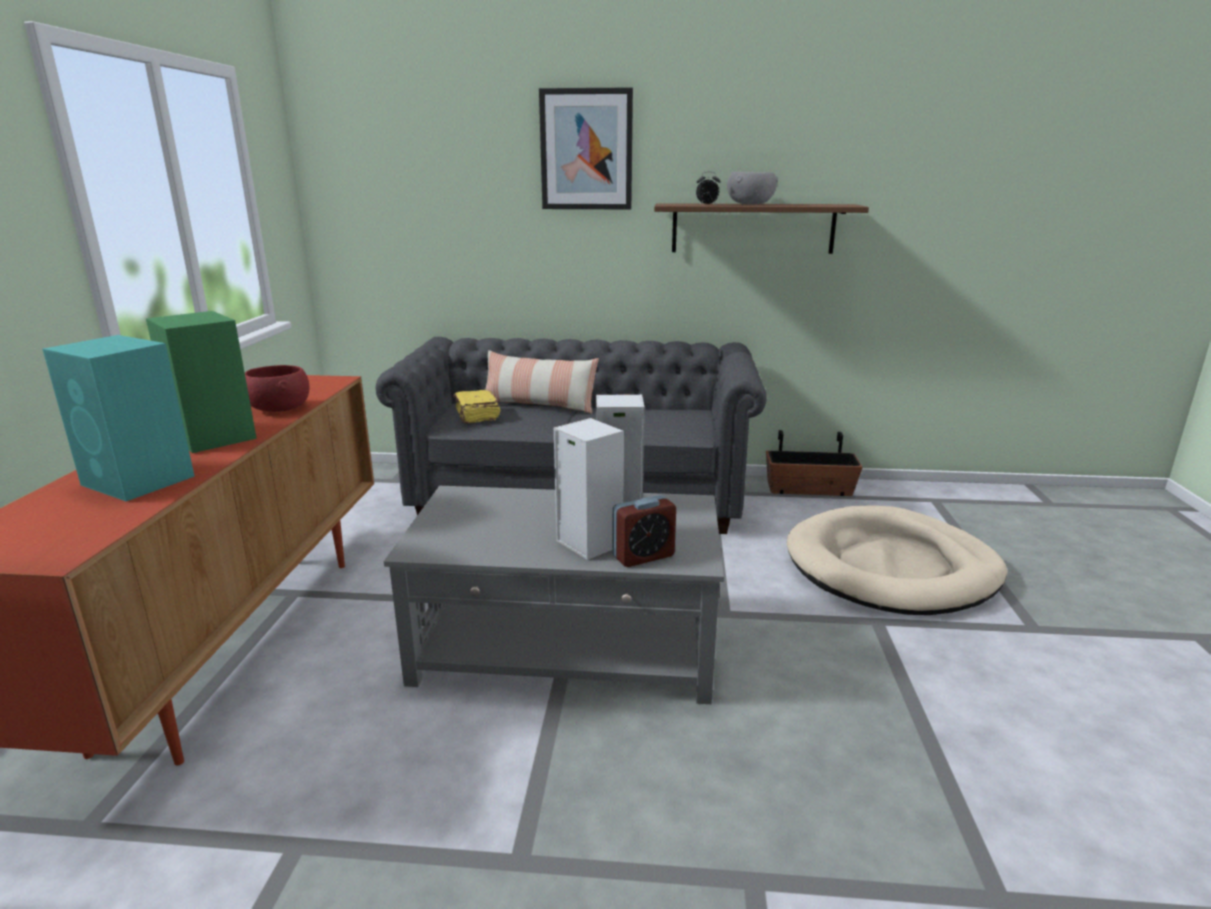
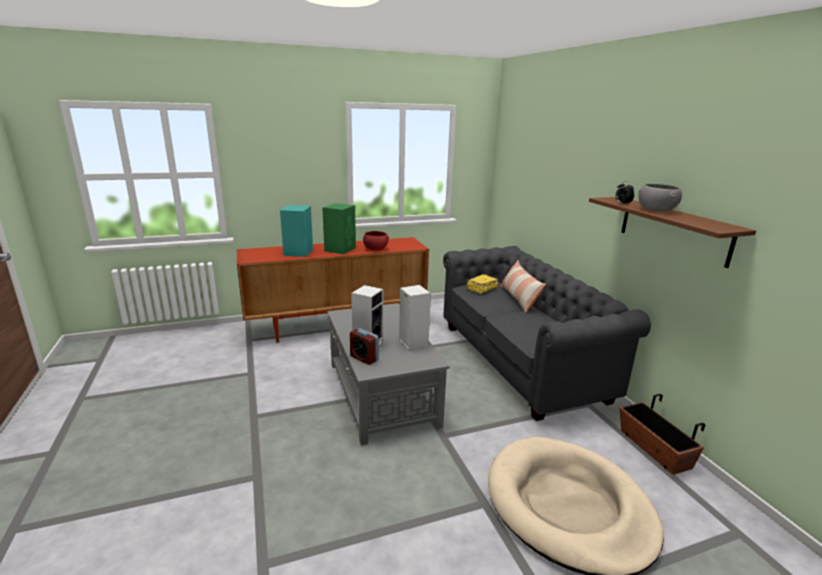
camera: 65 degrees right, 0 degrees up
picture [539,87,633,210] -> none

